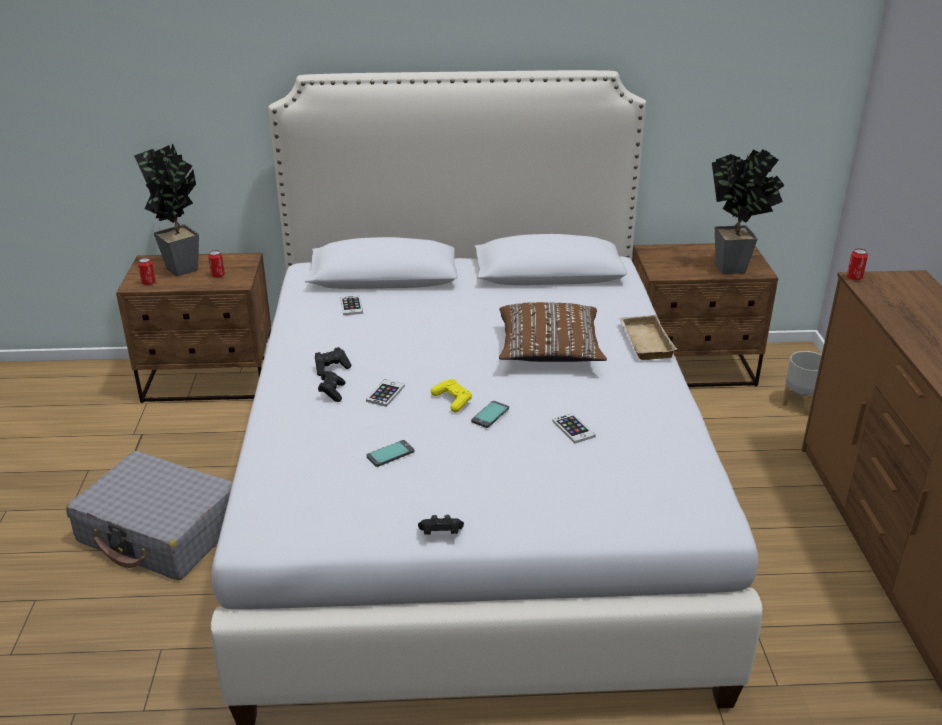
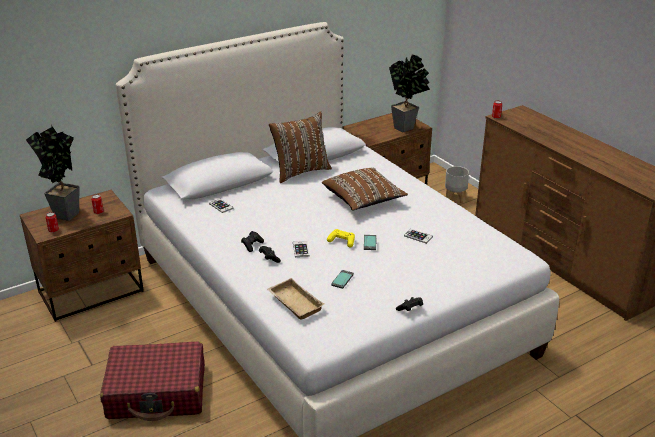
camera: 30 degrees left, 0 degrees up
grey suitcase [66,451,233,580] -> red suitcase [100,341,205,421]
beige tray [618,315,678,360] -> beige tray moved to [267,278,324,320]
none -> brown pillow [269,111,332,183]

